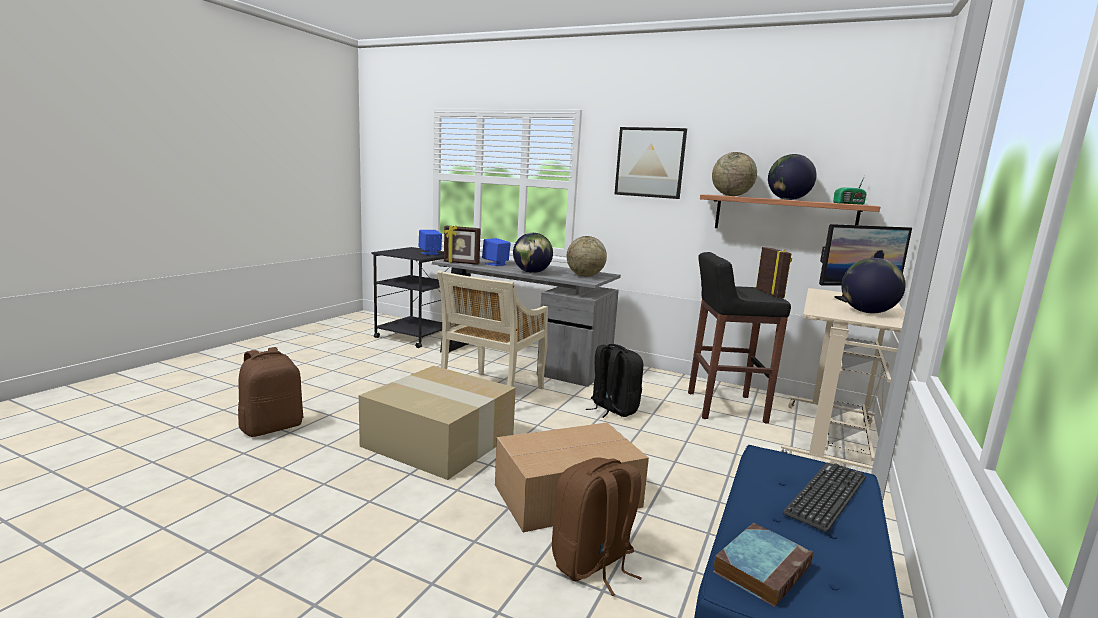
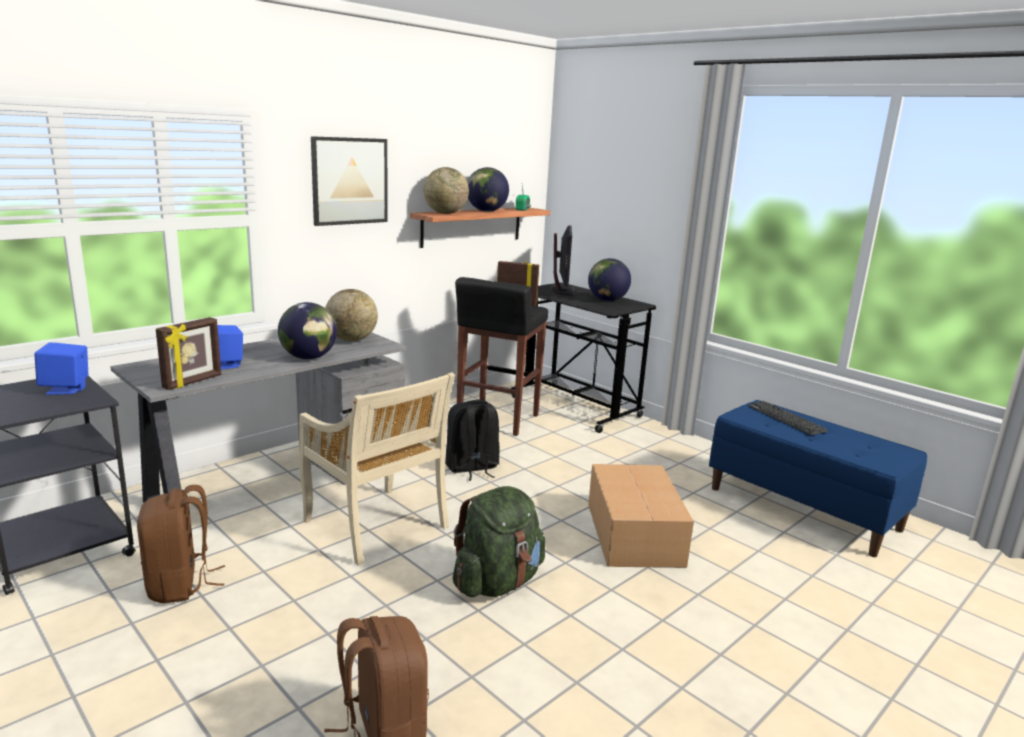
camera: 70 degrees left, 5 degrees up
cardboard box [359,366,516,480] -> green backpack [453,486,545,597]
brown backpack [552,457,642,596] -> brown backpack moved to [137,485,225,603]
book [713,523,813,607] -> none
beige desk [781,288,905,470] -> black desk [511,283,656,433]

